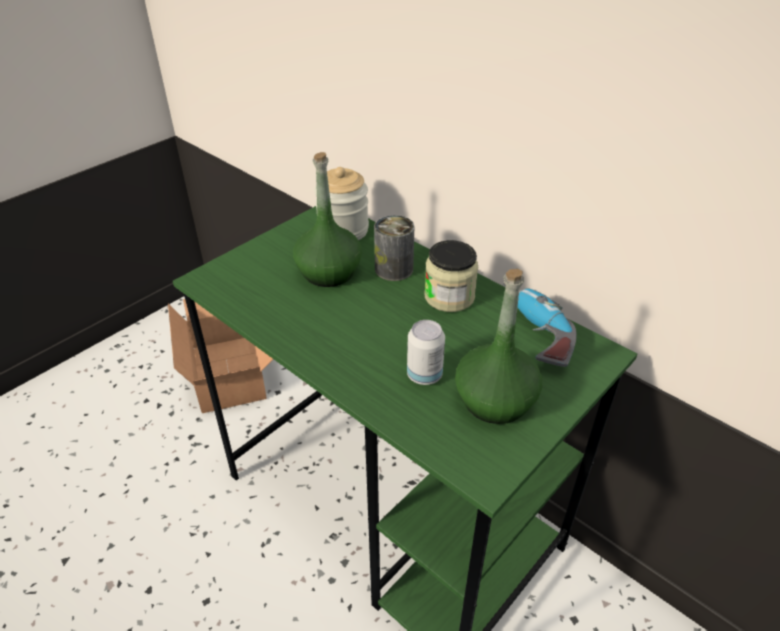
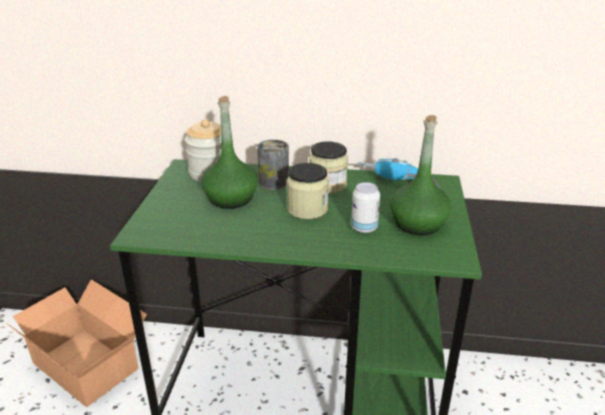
camera: 35 degrees left, 10 degrees down
none -> jar [287,163,329,219]

